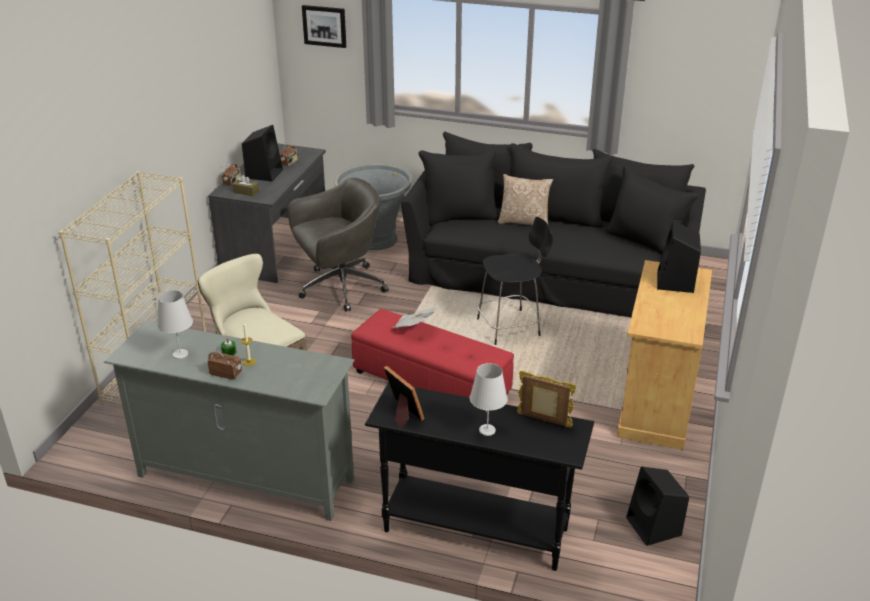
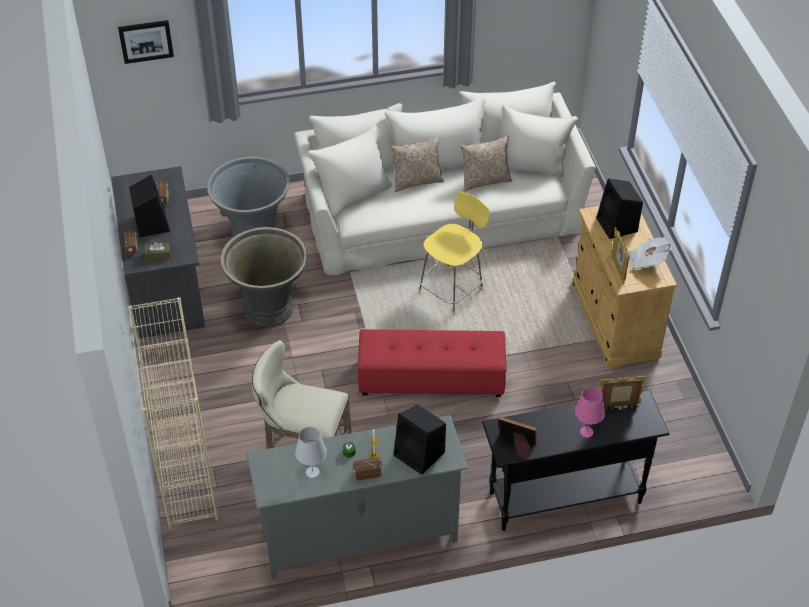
camera: 30 degrees left, 15 degrees up
grey office chair [288,178,389,311] -> grey planter [221,227,307,327]
newspaper [392,308,437,328] -> newspaper moved to [628,237,673,269]
black sofa [401,132,706,317] -> beige sofa [294,82,596,275]
white table lamp [470,363,508,436] -> pink table lamp [575,387,605,438]
black stool [477,217,553,345] -> yellow stool [418,192,490,316]
black speaker [626,466,689,546] -> black speaker moved to [394,404,446,475]
none -> pillow [461,136,512,192]
none -> picture frame [611,227,630,284]

